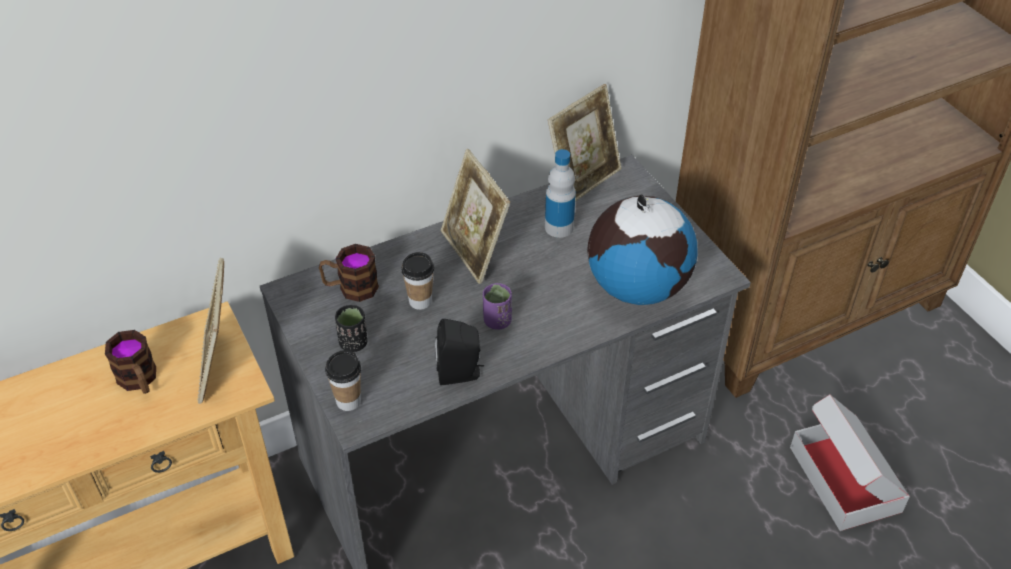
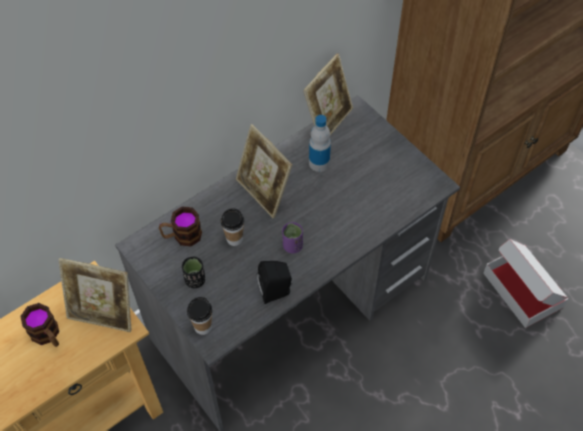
camera: 10 degrees left, 10 degrees up
picture frame [197,258,224,404] -> picture frame turned 60 degrees counterclockwise [58,258,131,332]
globe [587,195,697,305] -> none

